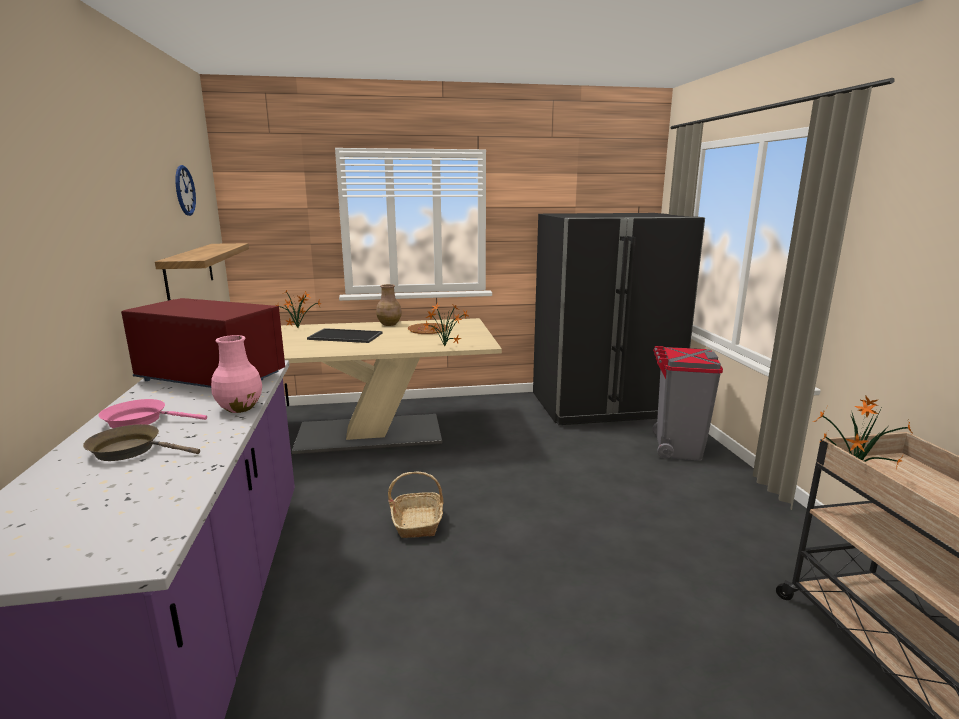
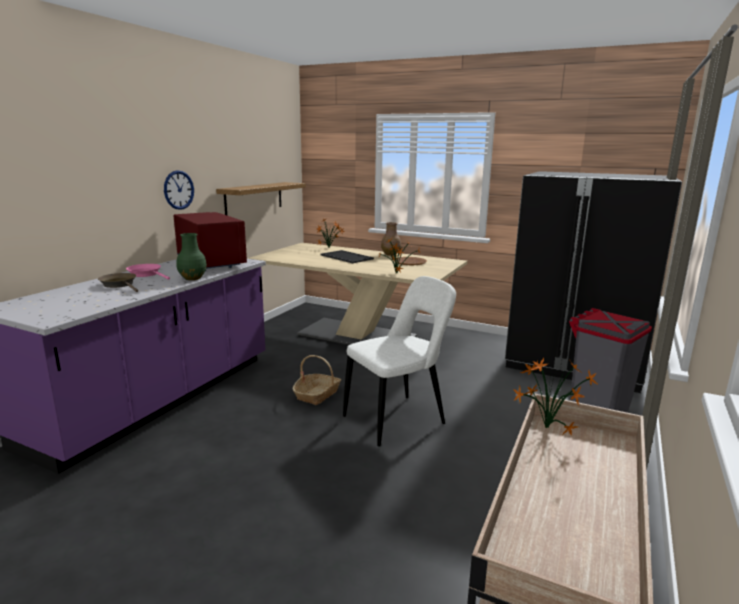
camera: 35 degrees right, 0 degrees up
wall clock [175,165,196,216] -> wall clock moved to [164,170,194,210]
pink vase [211,335,262,413] -> green vase [176,233,207,280]
none -> white chair [343,276,456,447]

